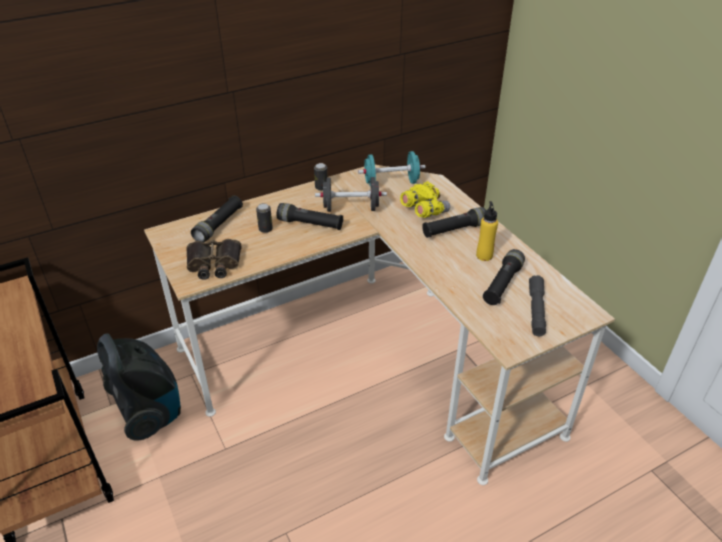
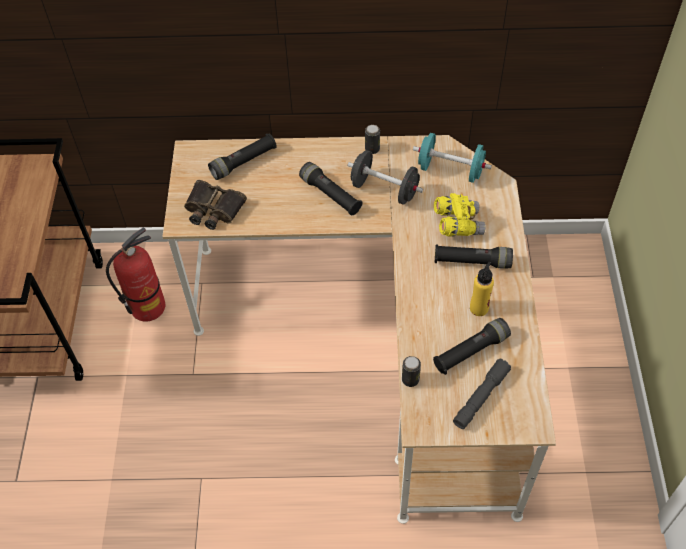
camera: 30 degrees right, 15 degrees up
vacuum cleaner [97,333,181,441] -> fire extinguisher [106,228,165,322]
can [256,203,273,233] -> can moved to [402,356,421,387]

